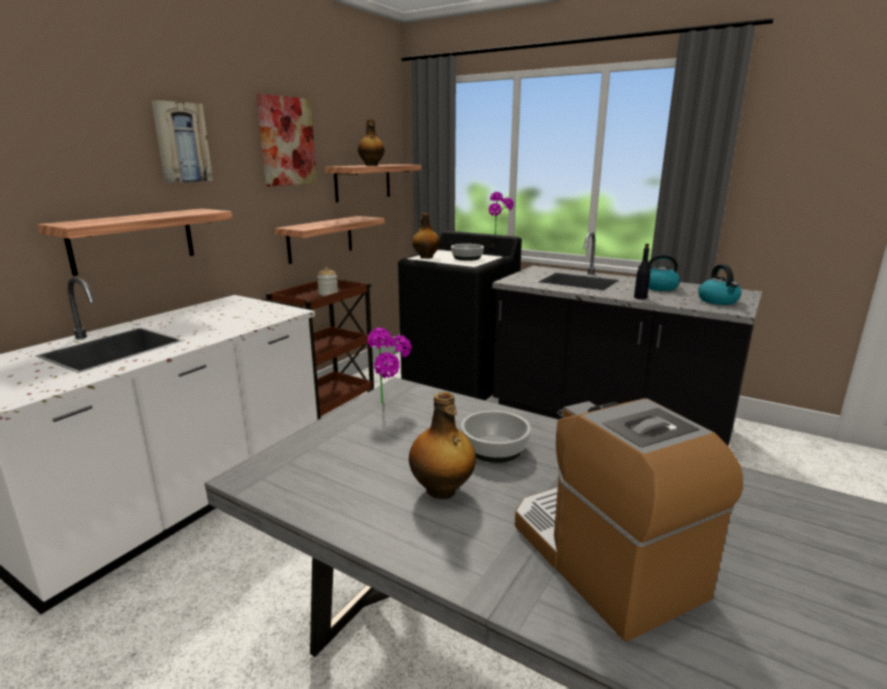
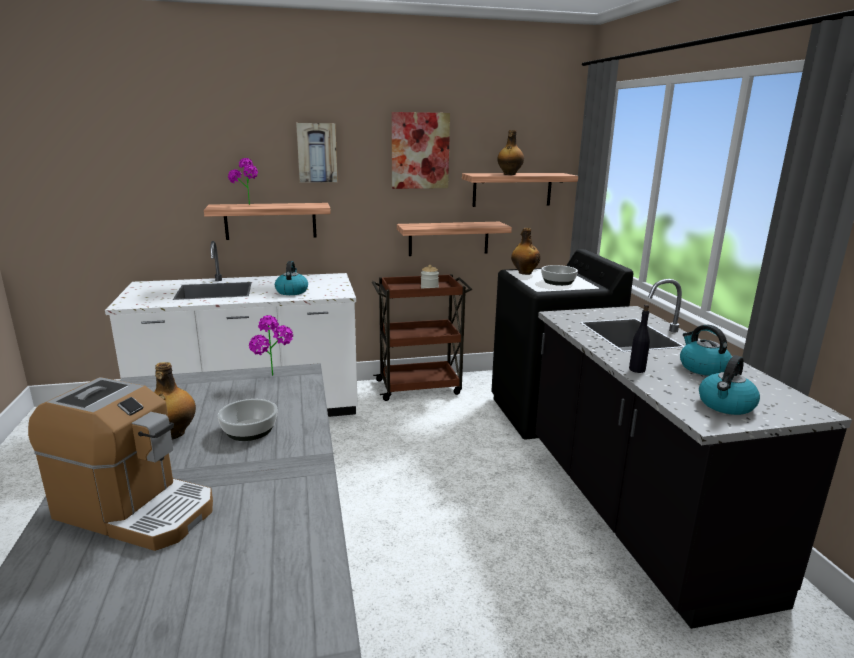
camera: 45 degrees right, 0 degrees up
potted plant [488,192,514,235] -> potted plant moved to [228,158,258,205]
coffee machine [515,398,743,641] -> coffee machine turned 90 degrees clockwise [28,377,213,551]
none -> kettle [275,261,308,295]

